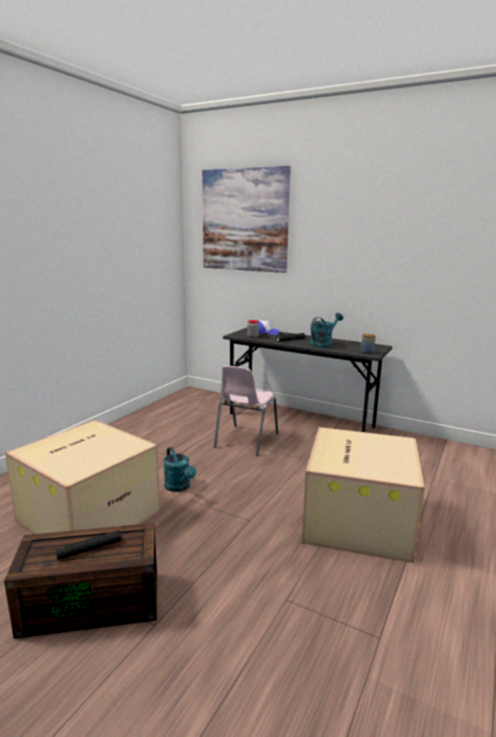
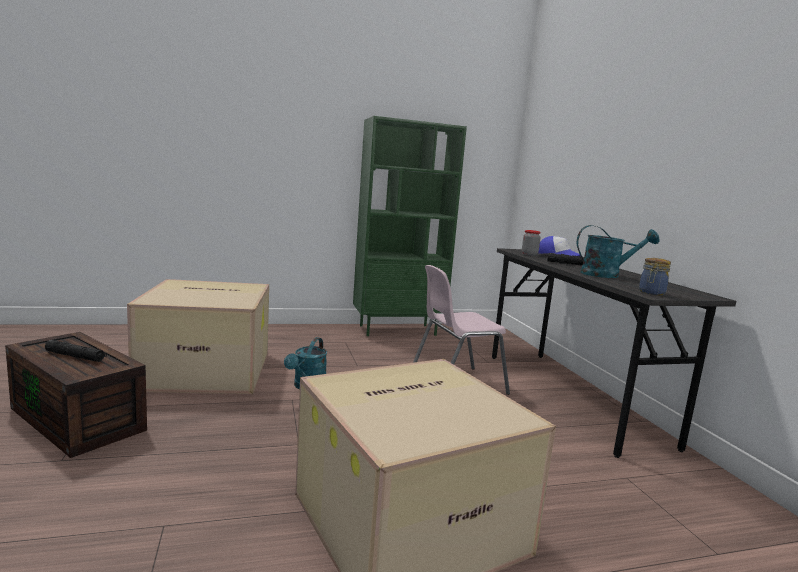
camera: 45 degrees right, 5 degrees down
picture [202,166,291,273] -> none
none -> green bookcase [353,116,467,336]

